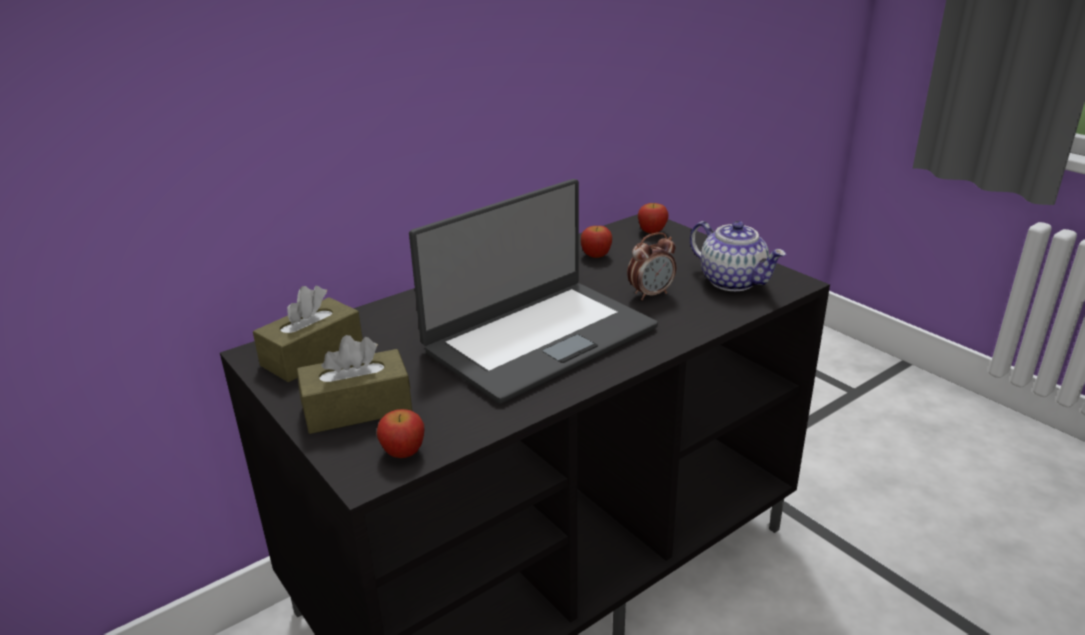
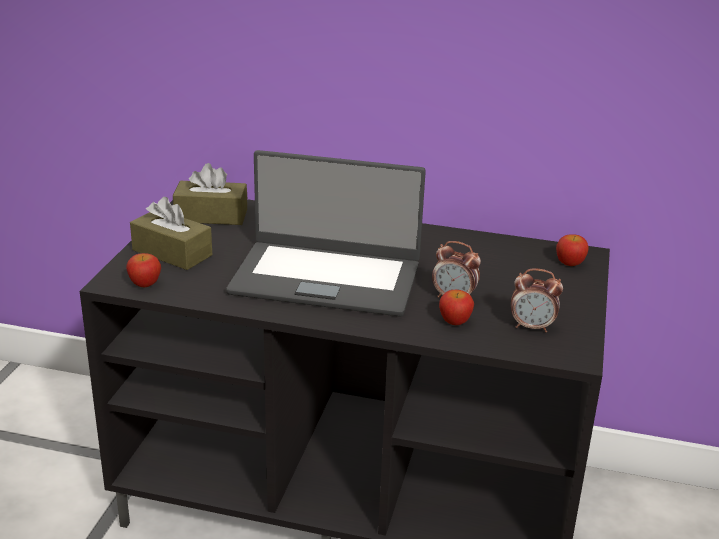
camera: 50 degrees right, 0 degrees up
apple [581,226,612,258] -> apple moved to [439,290,474,325]
teapot [690,221,786,291] -> alarm clock [511,268,563,332]

